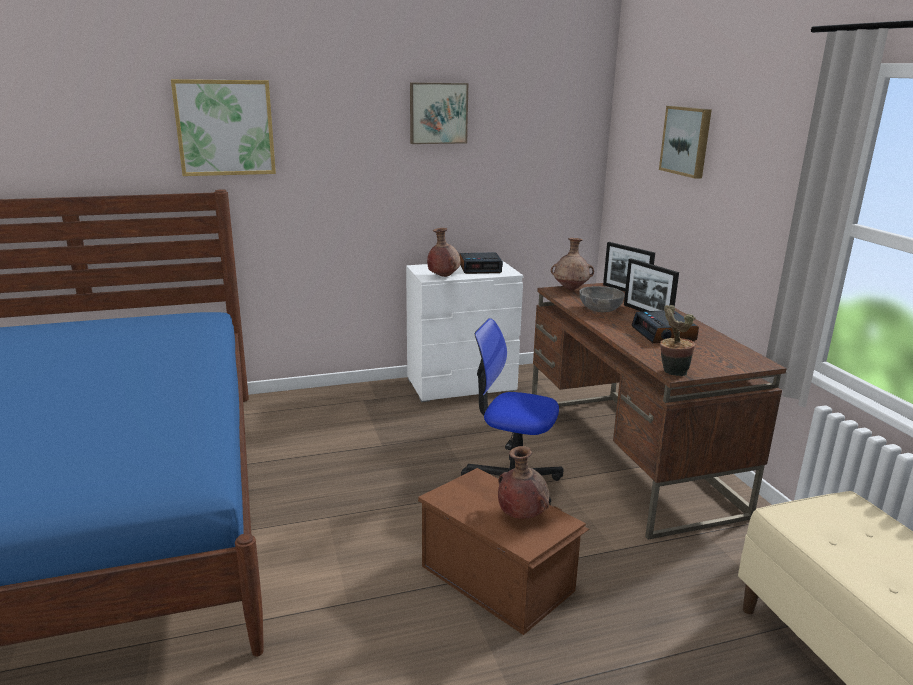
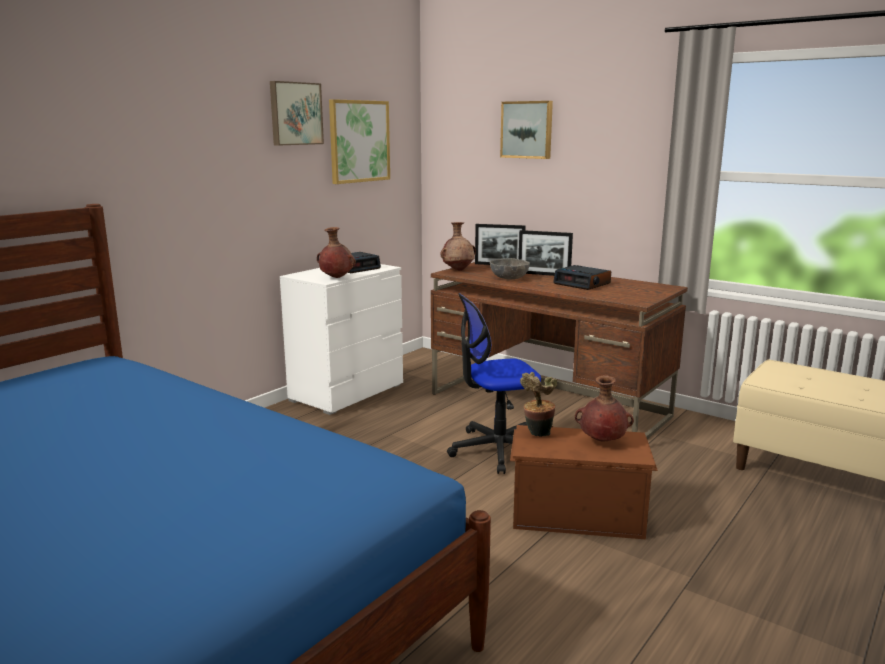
camera: 35 degrees left, 5 degrees down
picture [171,79,276,176] -> picture moved to [329,99,390,184]
potted plant [660,305,696,376] -> potted plant moved to [520,372,557,437]

